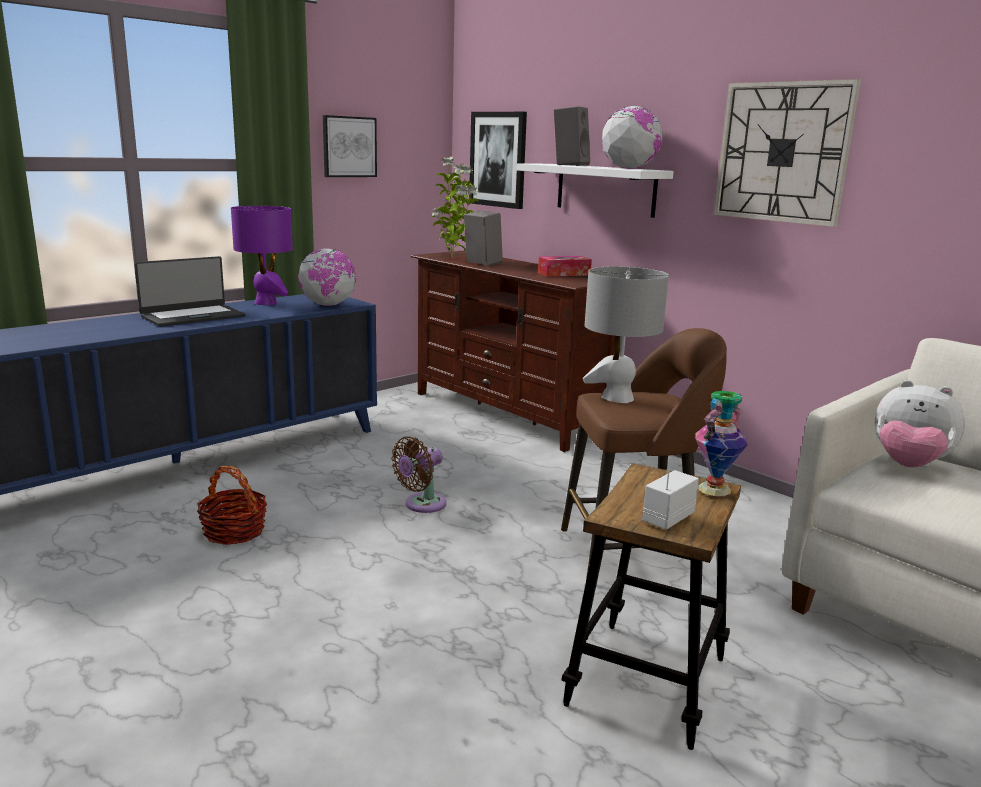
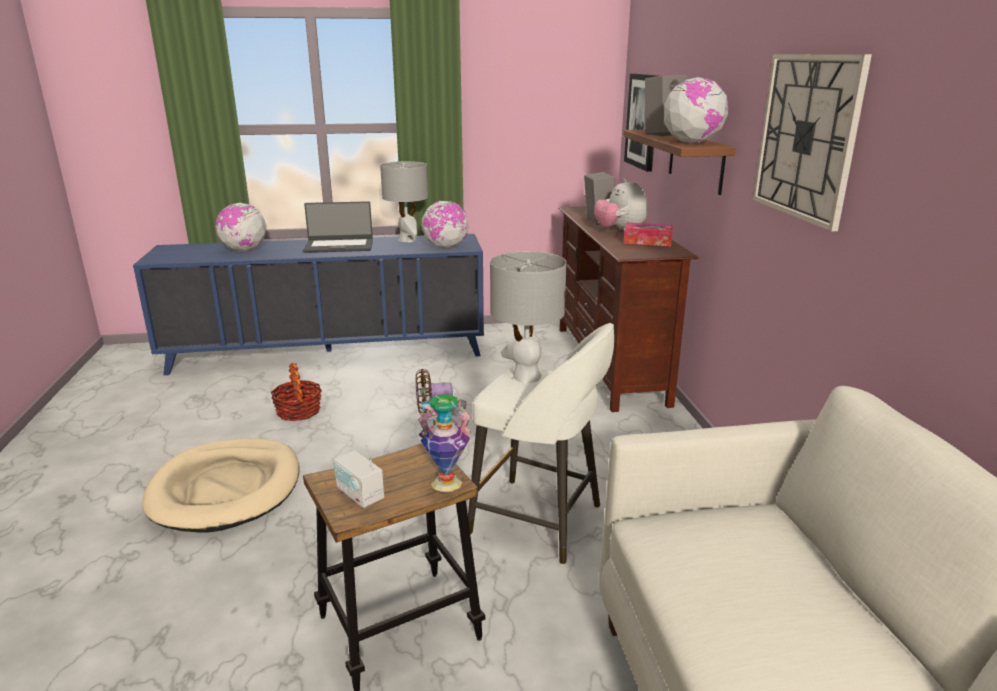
camera: 35 degrees right, 5 degrees up
purple table lamp [231,206,293,305] -> grey table lamp [380,161,428,242]
picture [323,115,377,177] -> none
potted plant [431,157,480,258] -> none
white shelf [517,163,674,218] -> brown shelf [623,130,736,195]
brown stool [561,328,727,580] -> white stool [468,323,614,564]
radio [642,458,699,530] -> radio turned 120 degrees counterclockwise [333,444,384,508]
plush toy [875,380,965,467] -> plush toy moved to [594,179,648,230]
none -> beige dog bed [142,438,299,532]
none -> globe [215,203,266,252]

